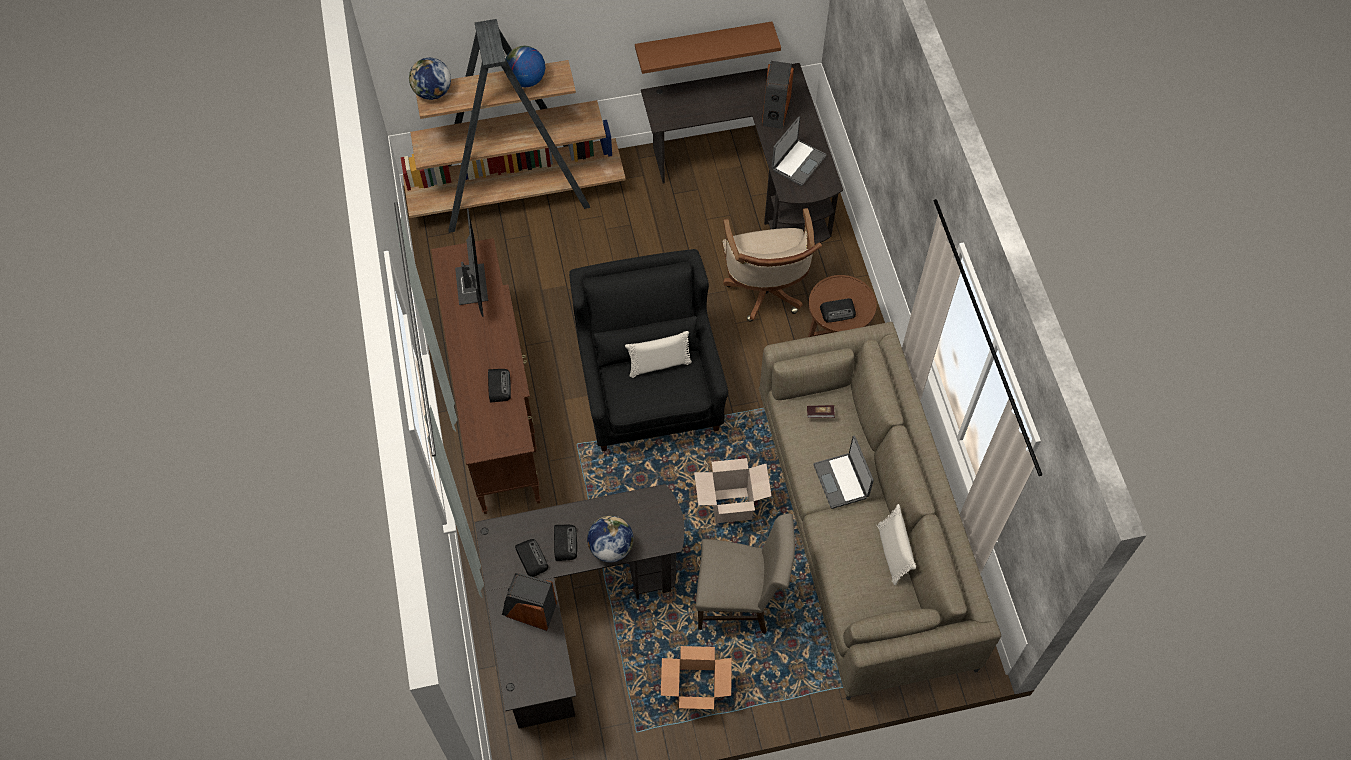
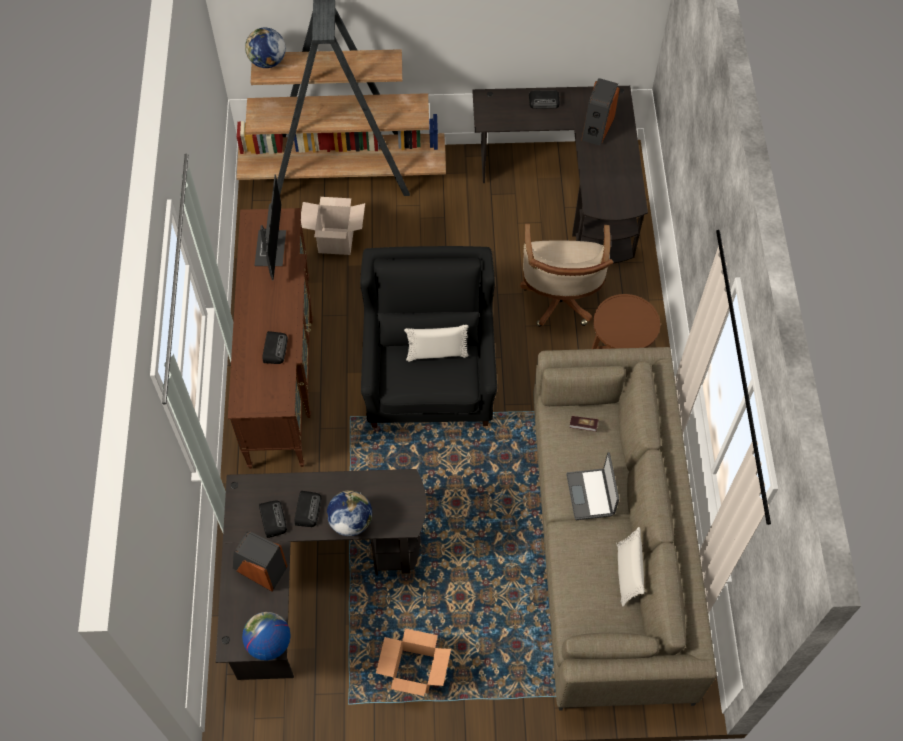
camera: 10 degrees right, 0 degrees up
globe [506,46,545,87] -> globe moved to [242,612,291,661]
brown shelf [635,21,781,74] -> none
cardboard box [694,458,772,523] -> cardboard box moved to [301,197,365,255]
beige chair [696,513,795,634] -> none
laptop [772,117,826,186] -> none
radio [820,298,856,323] -> radio moved to [529,90,560,109]

